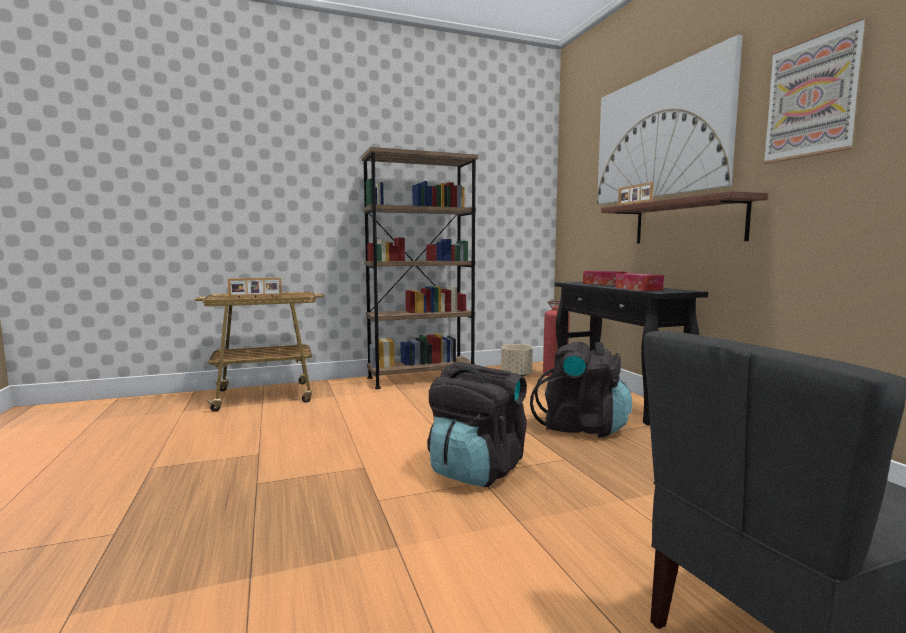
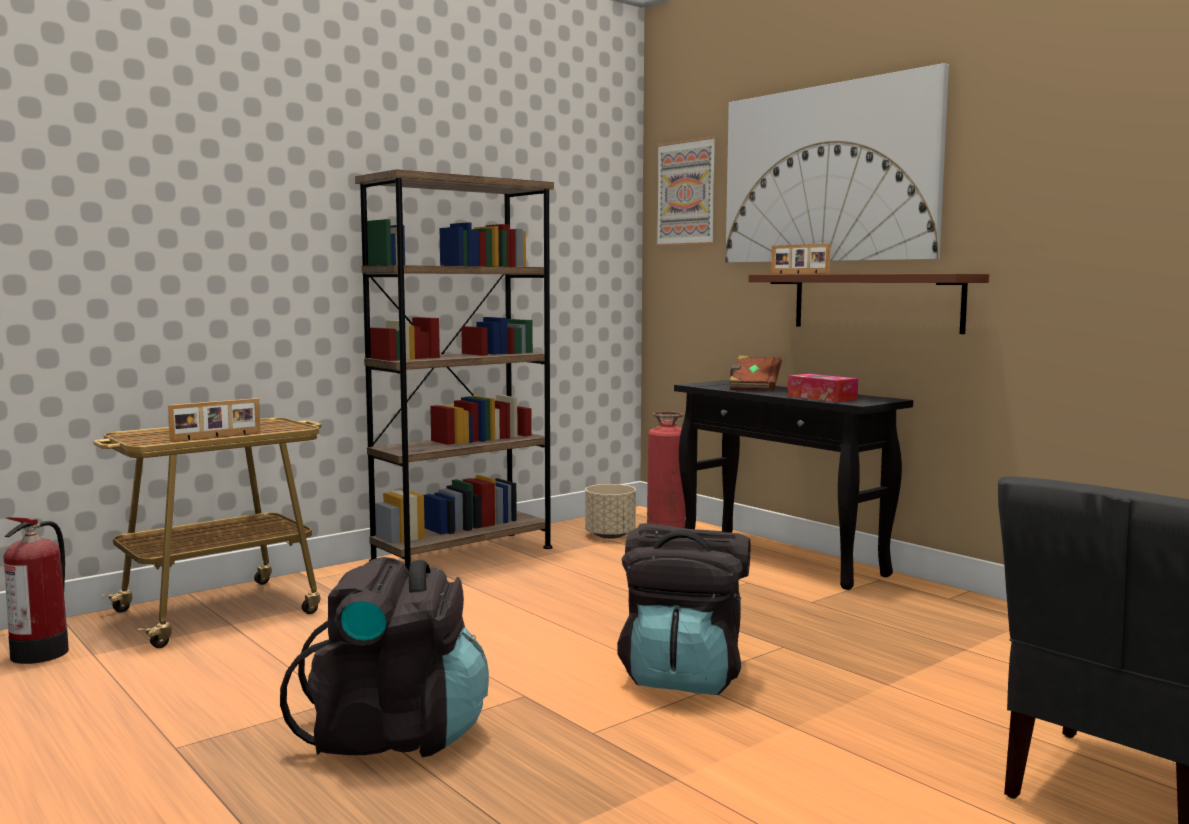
camera: 20 degrees left, 0 degrees up
black backpack [530,341,632,438] -> black backpack moved to [280,557,489,757]
tissue box [583,271,627,285] -> brown book [729,355,782,390]
picture [763,16,867,164] -> picture moved to [656,136,716,246]
none -> fire extinguisher [3,517,69,664]

